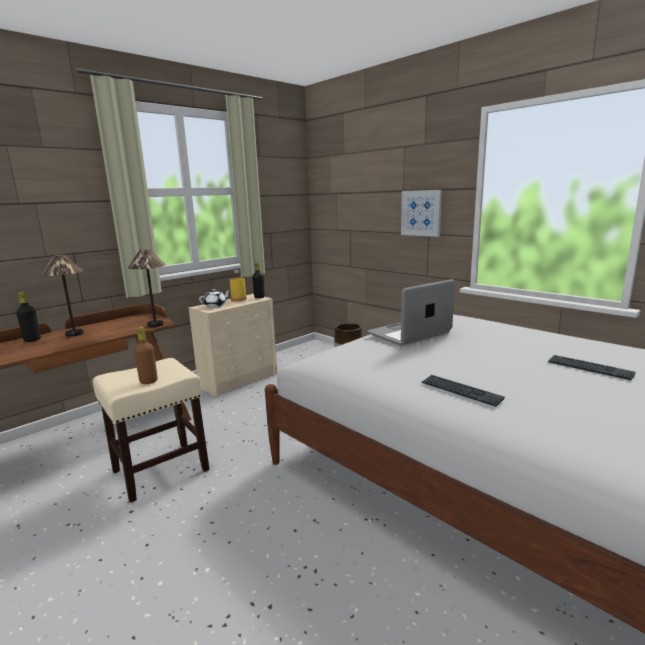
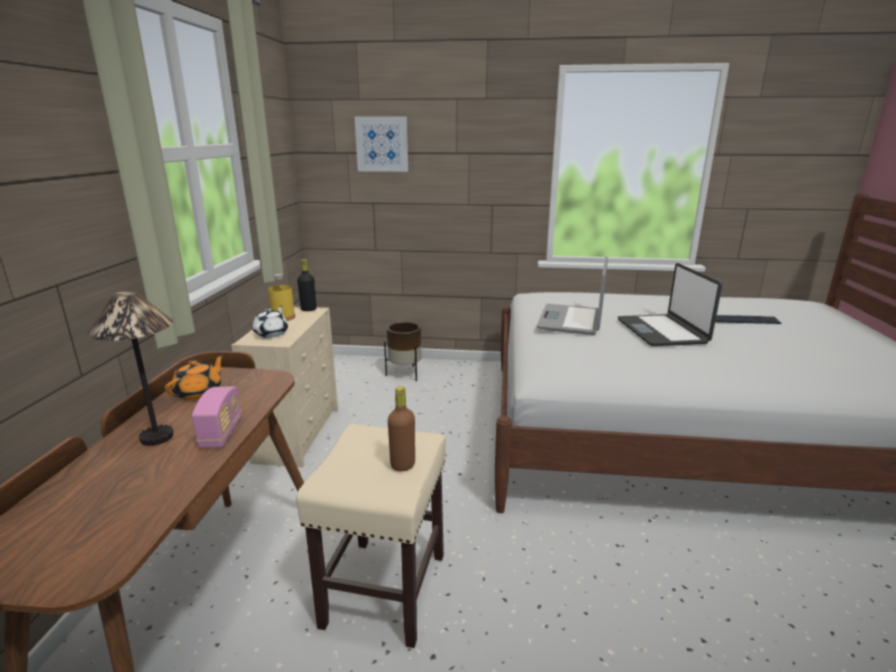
camera: 40 degrees left, 5 degrees up
black bottle [16,292,41,342] -> none
table lamp [128,249,166,327] -> none
picture [401,190,442,237] -> picture moved to [355,116,408,172]
keyboard [422,375,505,407] -> none
none -> orange teapot [165,354,224,400]
none -> radio [192,386,242,448]
none -> laptop [618,263,722,346]

